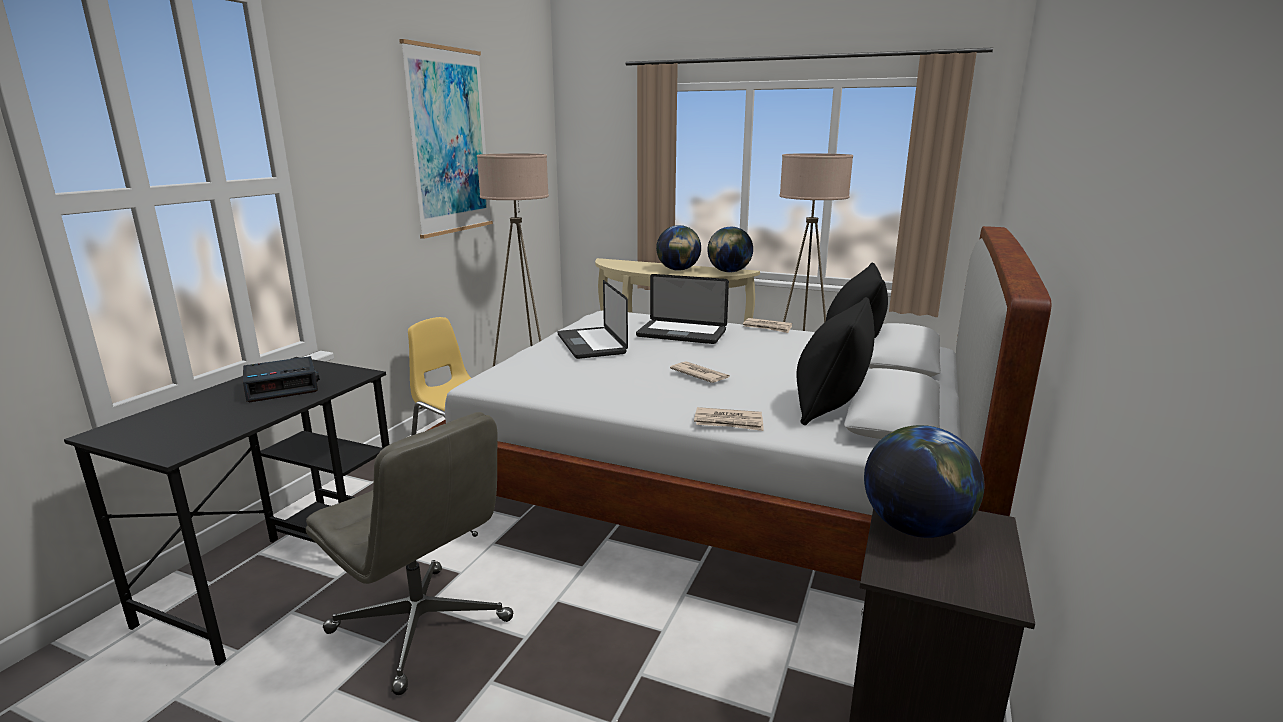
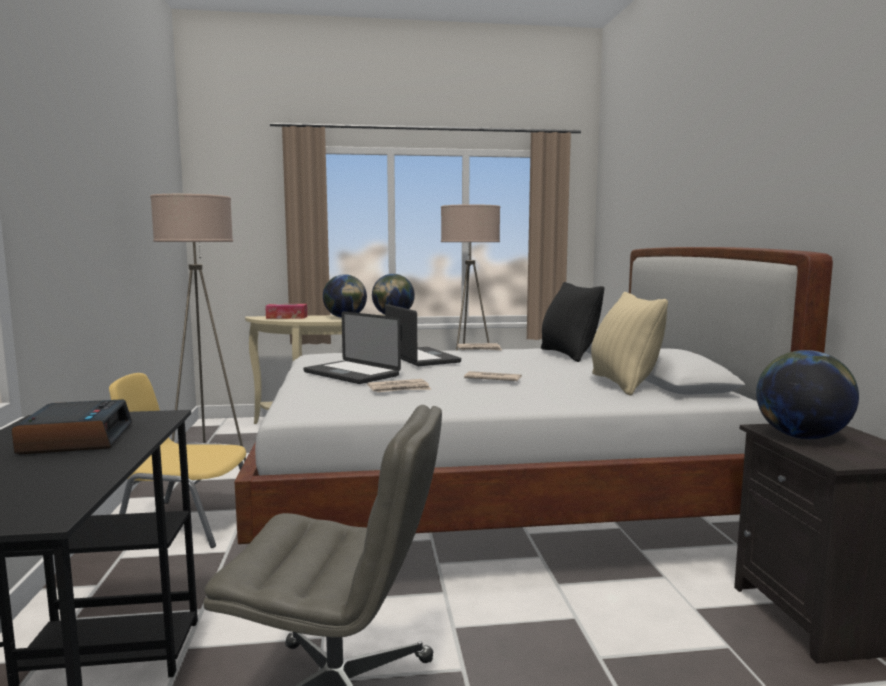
camera: 30 degrees left, 10 degrees down
alarm clock [243,356,320,402] -> alarm clock turned 45 degrees counterclockwise [12,399,132,454]
picture [399,39,493,239] -> none
laptop [636,274,729,344] -> laptop turned 105 degrees counterclockwise [385,304,461,366]
newspaper [694,407,764,431] -> newspaper moved to [367,379,431,392]
black pillow [796,297,874,425] -> beige pillow [591,292,668,396]
none -> tissue box [265,304,307,319]

